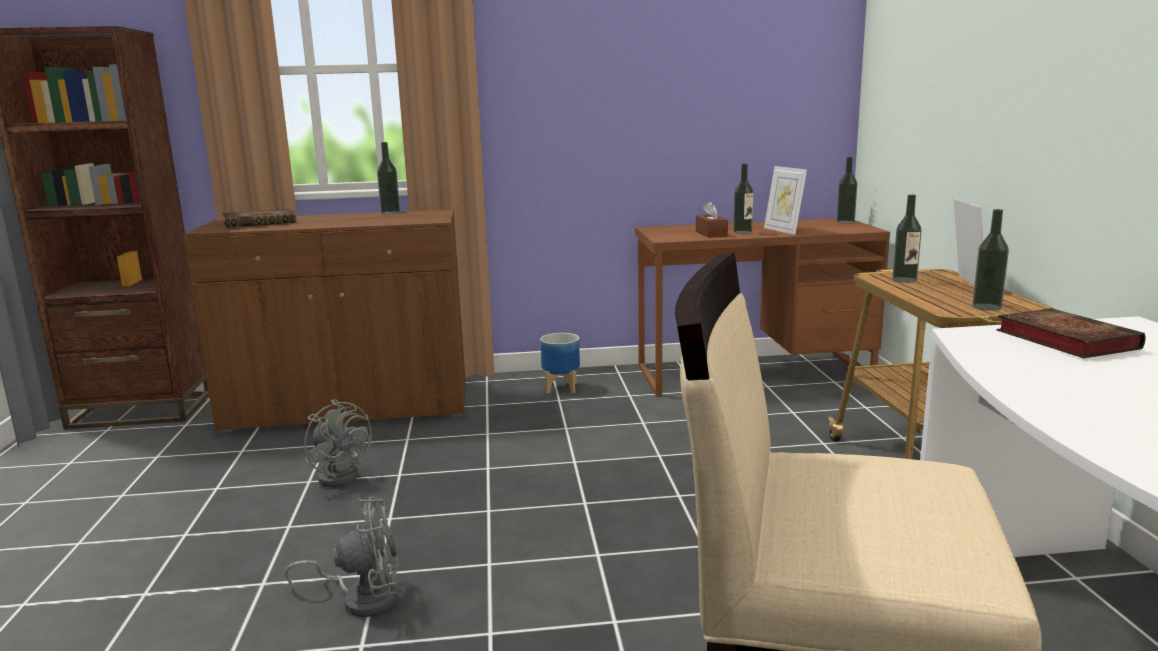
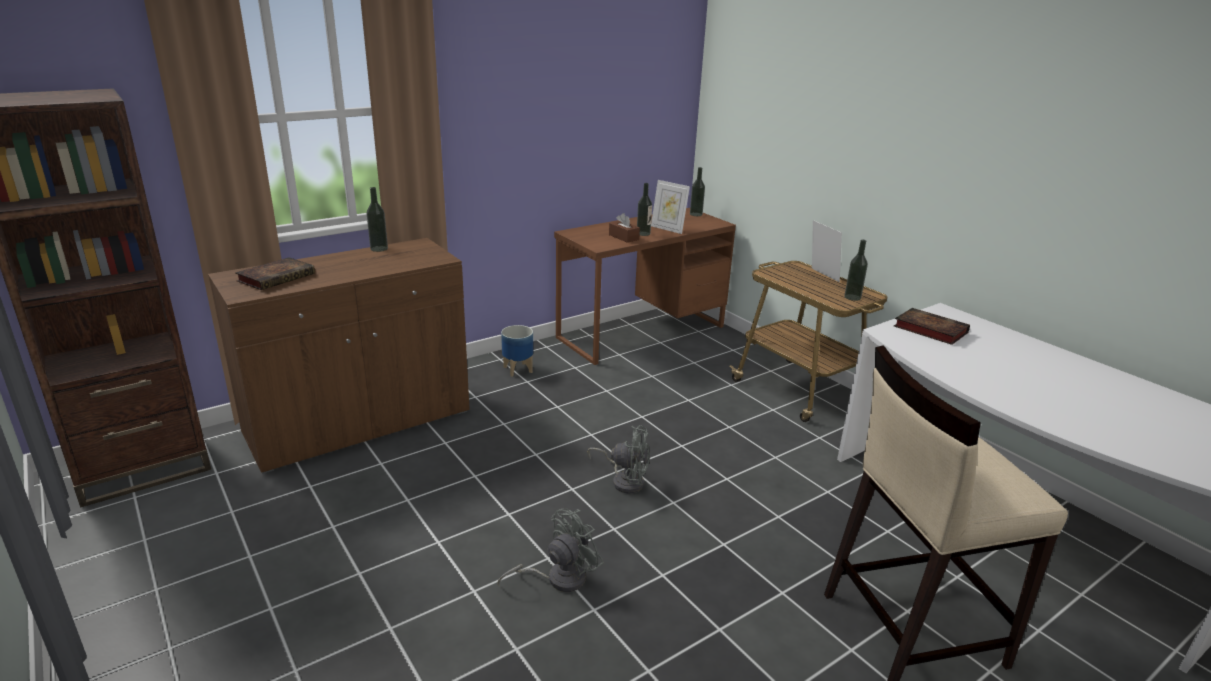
camera: 30 degrees left, 10 degrees up
grey fan [304,399,372,487] -> grey fan moved to [587,425,650,494]
bottle [892,194,922,283] -> none

